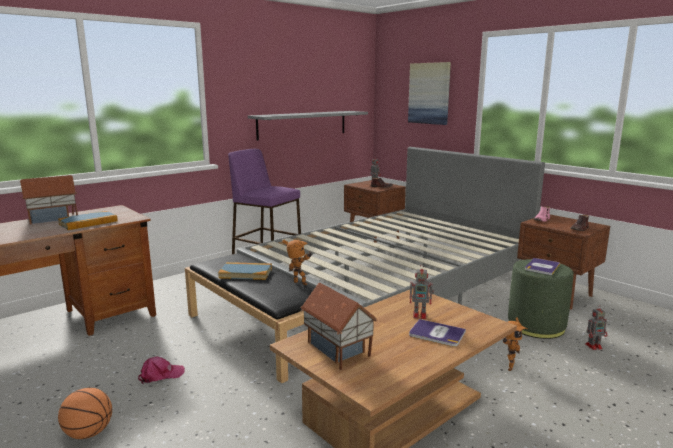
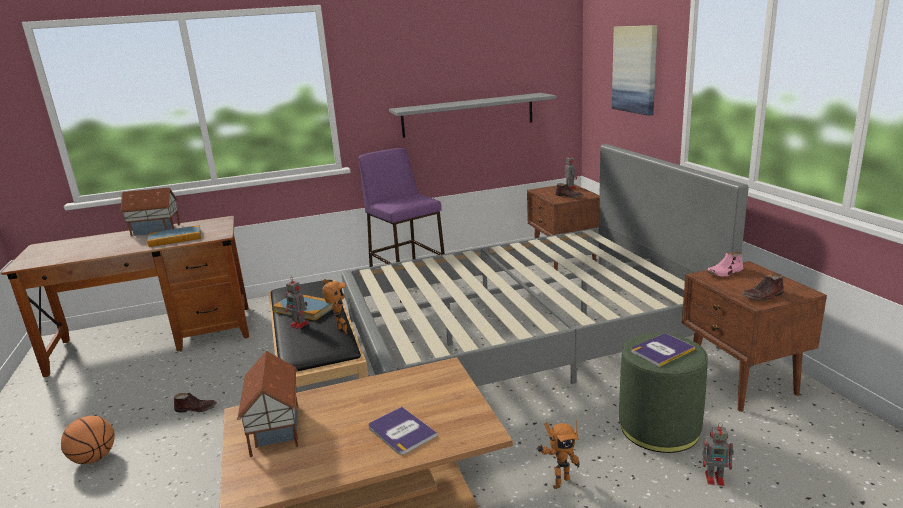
camera: 25 degrees right, 5 degrees up
pink cap [138,357,185,384] -> brown shoe [174,393,217,413]
toy robot [410,264,434,319] -> toy robot moved to [285,280,309,329]

